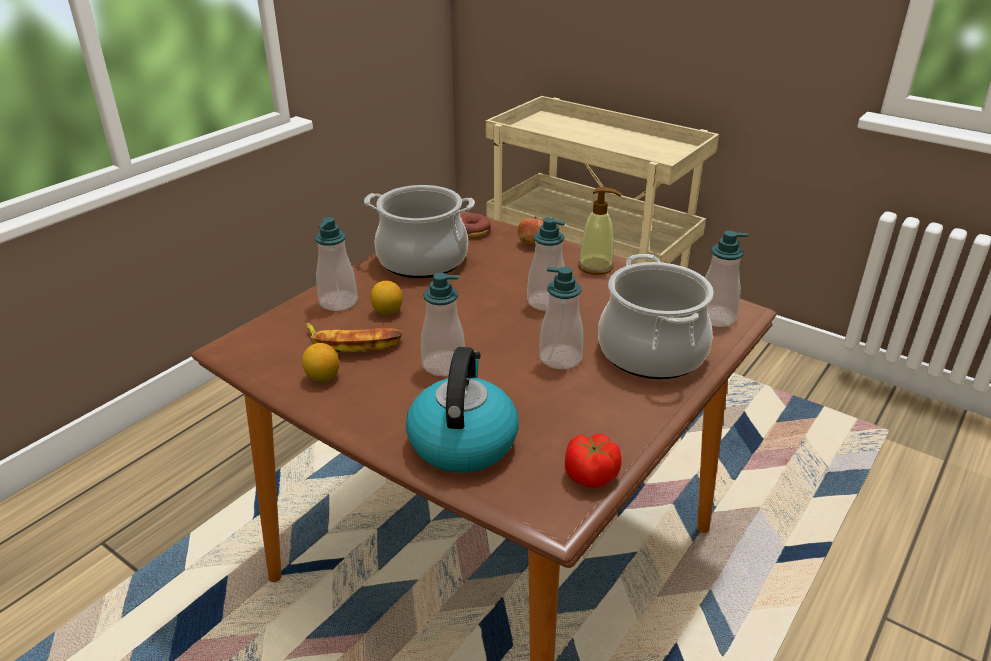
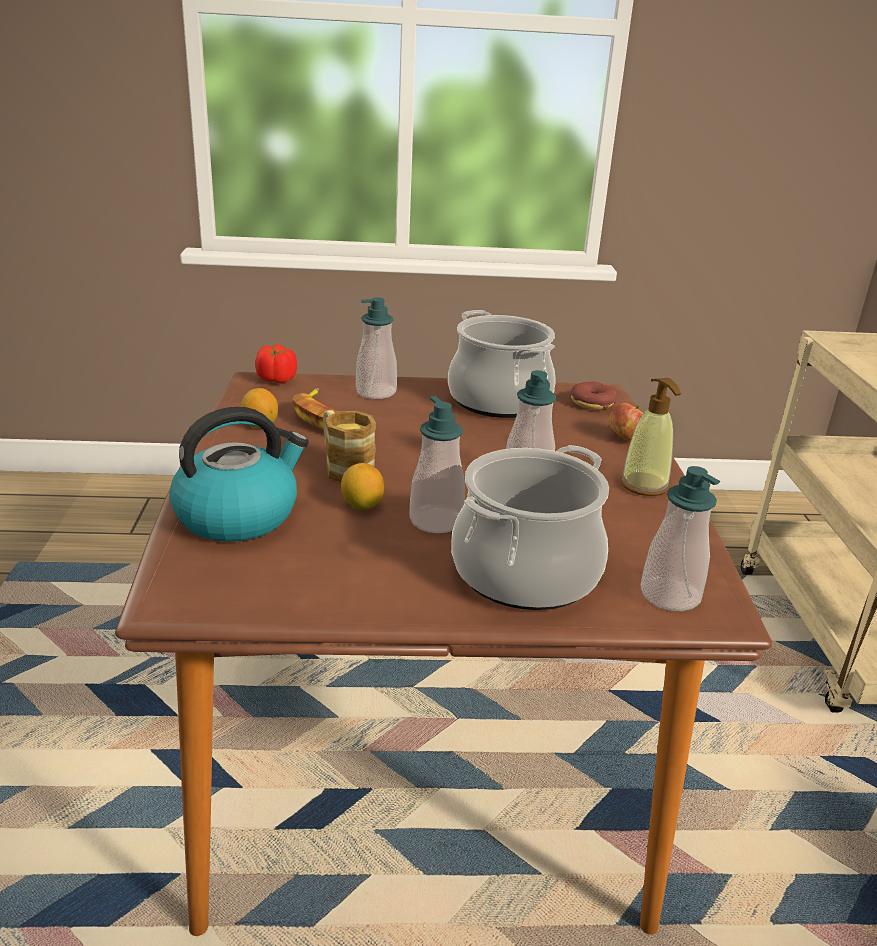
camera: 50 degrees right, 5 degrees down
lemon [370,281,403,315] -> lemon moved to [341,463,384,510]
soap dispenser [421,273,465,376] -> mug [323,410,376,483]
tomato [565,434,622,488] -> tomato moved to [255,344,297,384]

